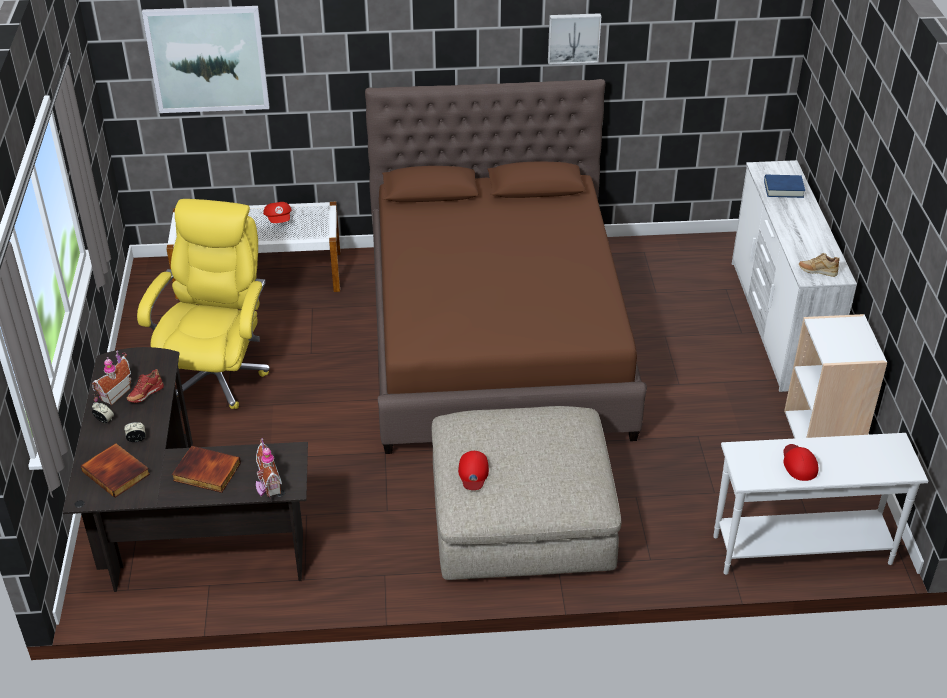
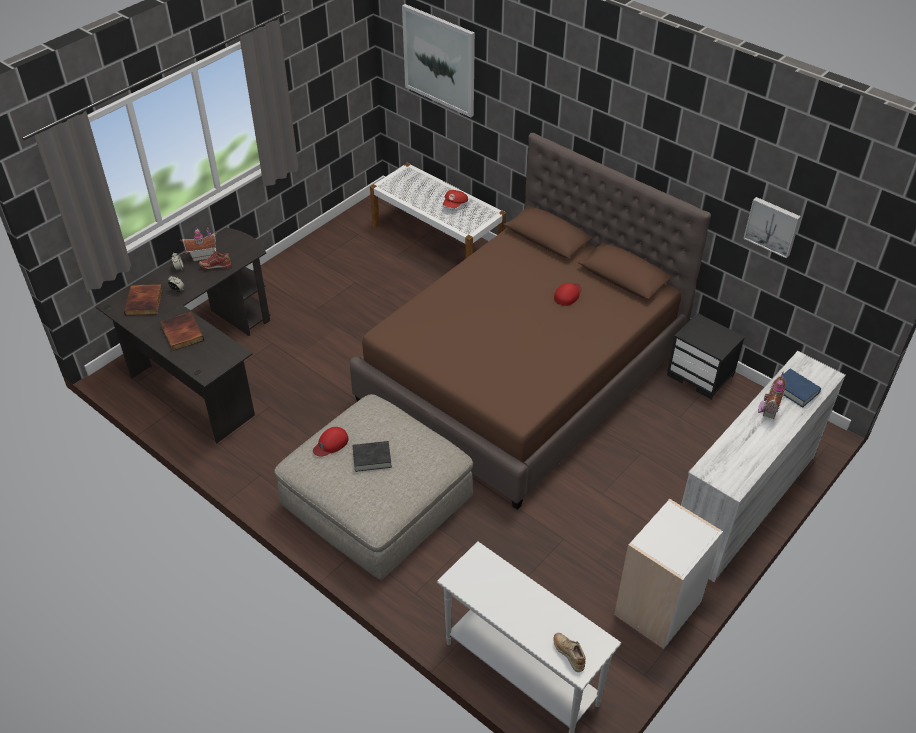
camera: 45 degrees right, 5 degrees up
yellow office chair [137,199,270,409] -> none
toy house [256,438,282,497] -> toy house moved to [758,372,785,420]
picture [548,13,601,65] -> picture moved to [743,197,801,259]
red cap [783,444,819,481] -> red cap moved to [554,283,582,306]
beige shoe [799,253,840,277] -> beige shoe moved to [553,633,586,672]
none -> black book [352,441,392,472]
none -> black nightstand [667,313,745,400]

